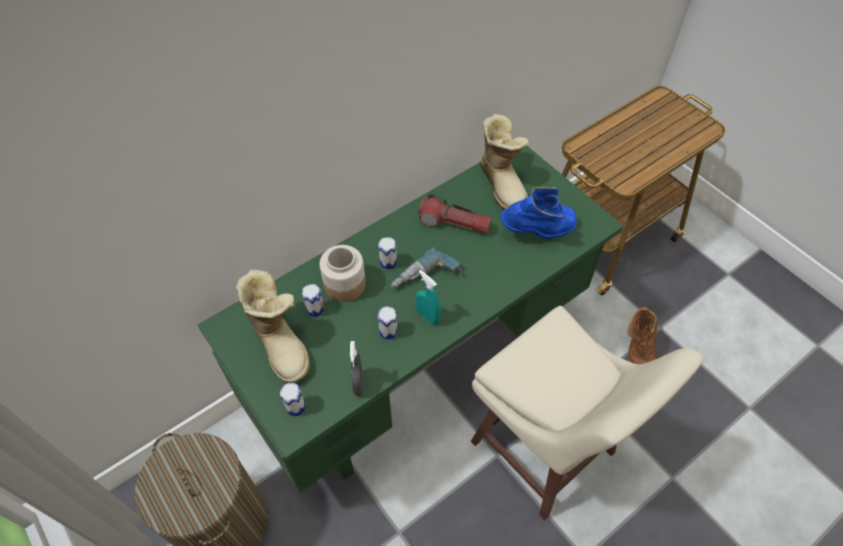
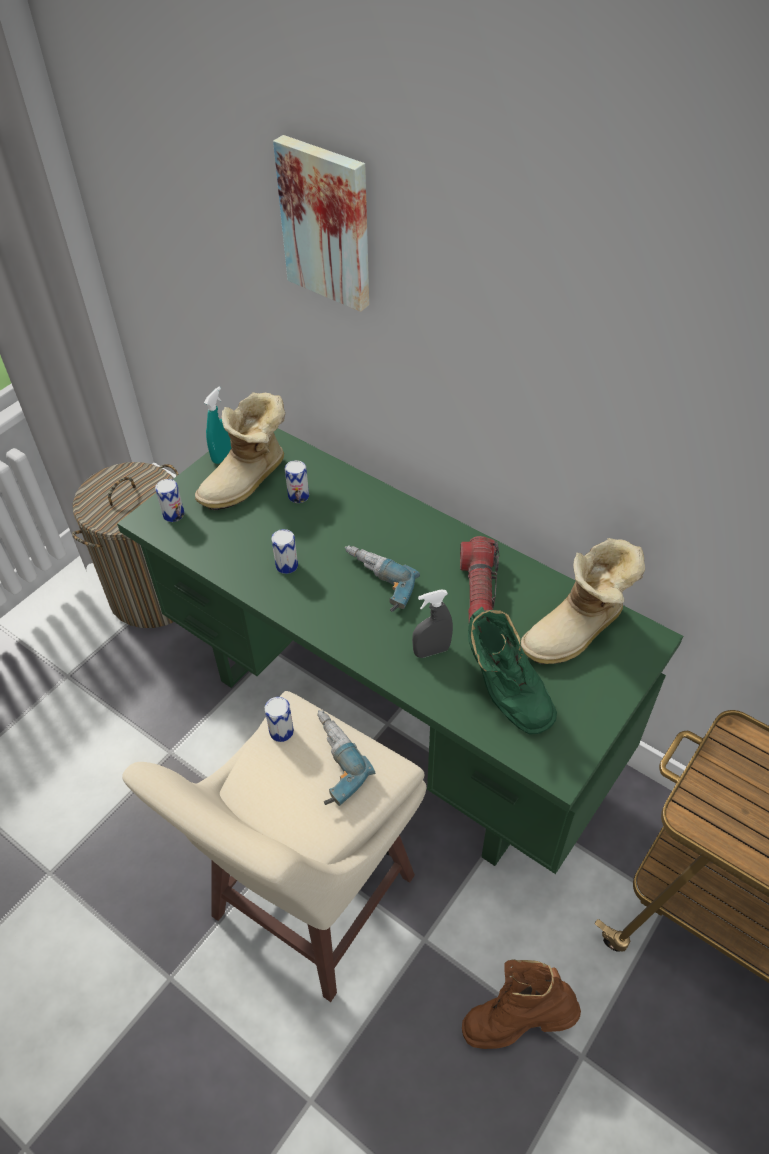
camera: 75 degrees right, 5 degrees down
jar [319,245,366,302] -> none
grey spray bottle [350,341,363,396] -> grey spray bottle moved to [412,590,453,658]
can [378,237,397,270] -> can moved to [265,697,294,742]
turquoise spray bottle [416,270,441,325] -> turquoise spray bottle moved to [204,387,231,464]
blue boot [501,187,577,239] -> green boot [468,607,557,735]
none -> picture [273,135,369,312]
none -> power drill [317,710,375,806]

